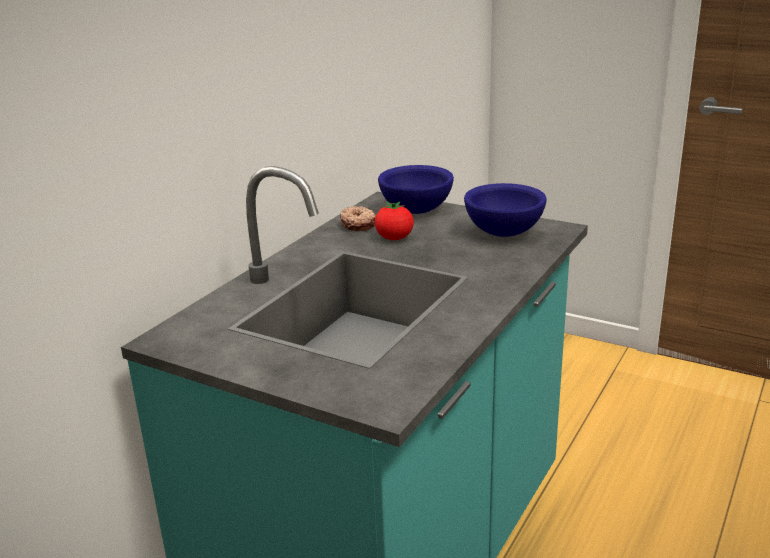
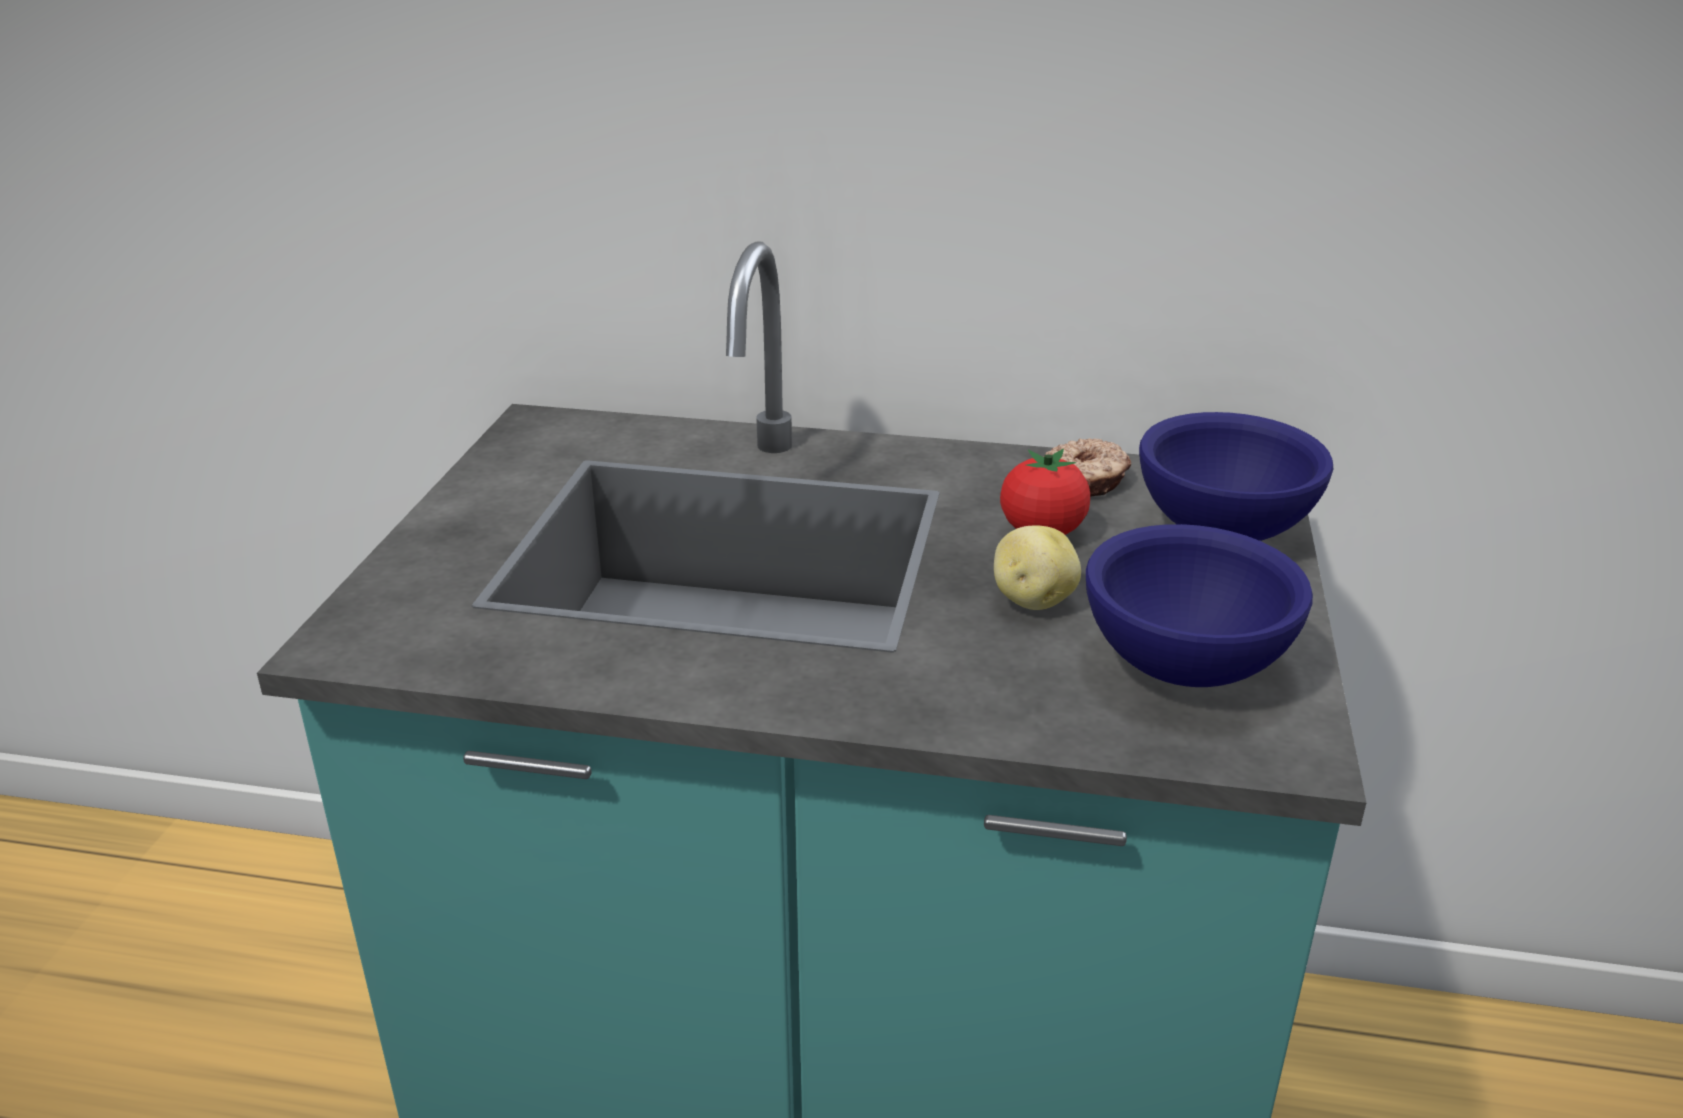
camera: 70 degrees right, 5 degrees up
none -> potato [994,526,1081,610]

